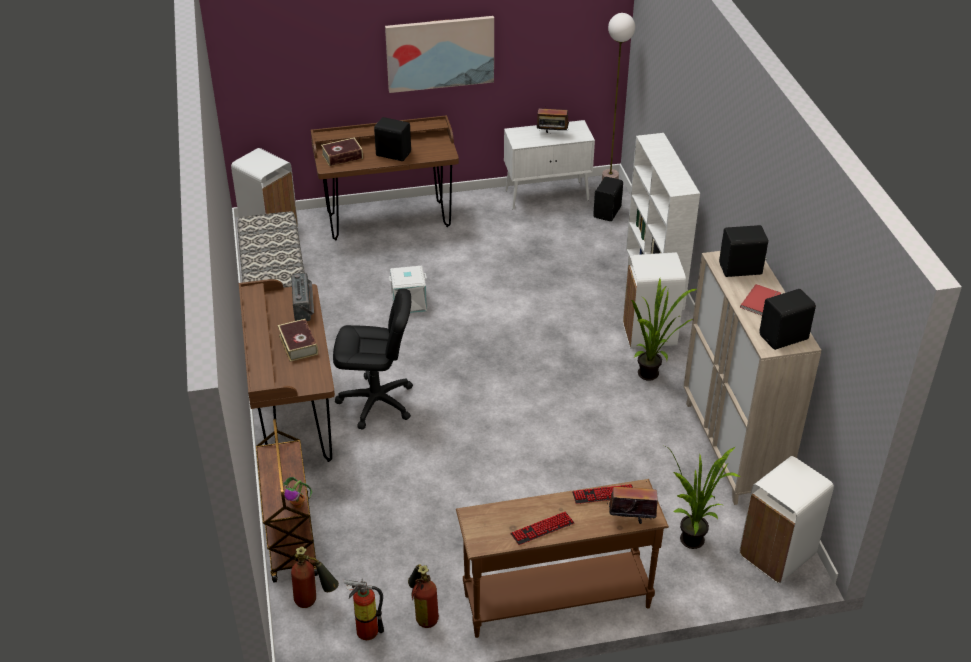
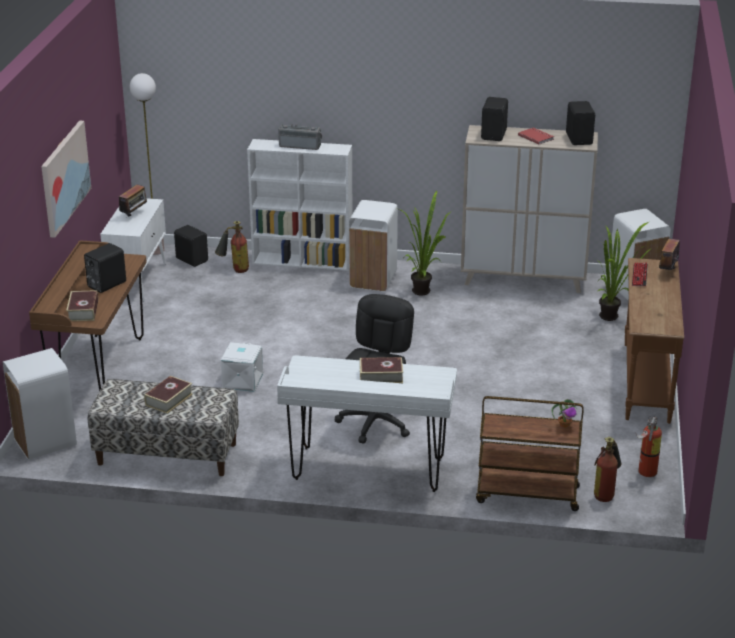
camera: 70 degrees left, 10 degrees down
brown desk [239,279,335,462] -> white desk [277,355,457,492]
radio [291,273,314,321] -> radio moved to [278,124,322,150]
fire extinguisher [408,564,439,628] -> fire extinguisher moved to [215,221,249,273]
keyboard [510,512,574,545] -> none
none -> book [144,376,193,414]

